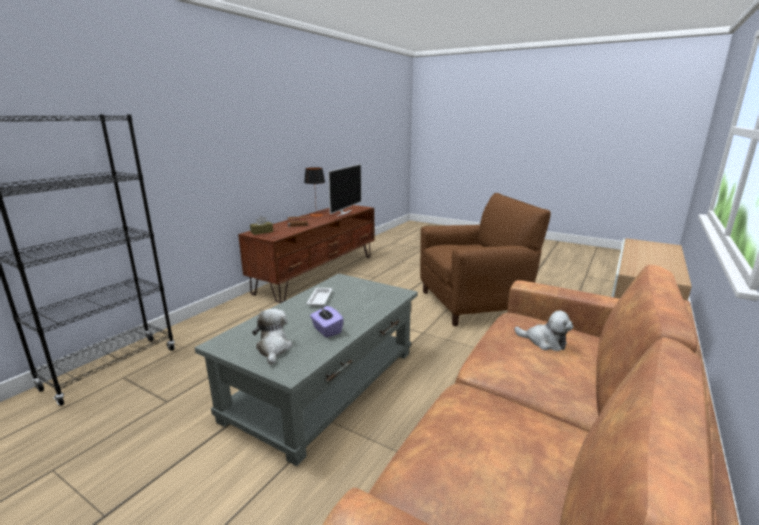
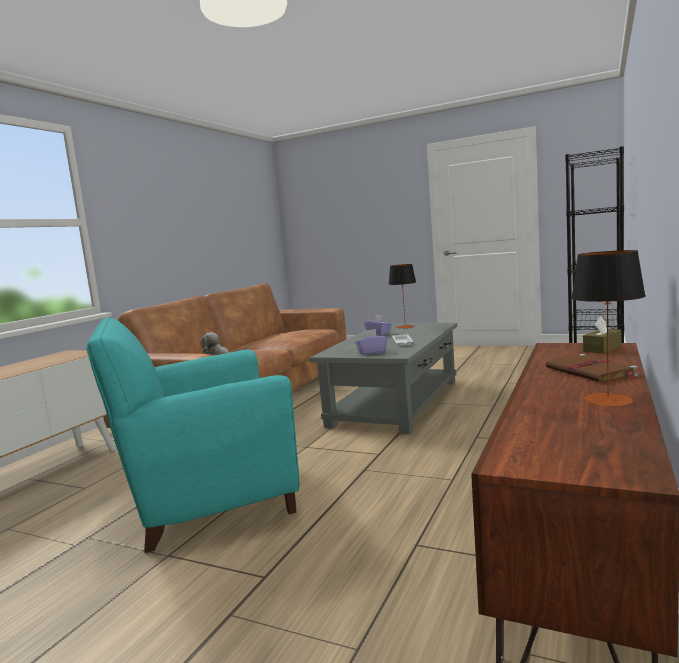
camera: 175 degrees right, 10 degrees down
plush toy [252,309,292,365] -> table lamp [389,264,416,329]
television [328,164,362,216] -> none
brown armchair [420,193,551,326] -> turquoise armchair [86,317,299,553]
none -> purple tissue box [355,329,388,355]

